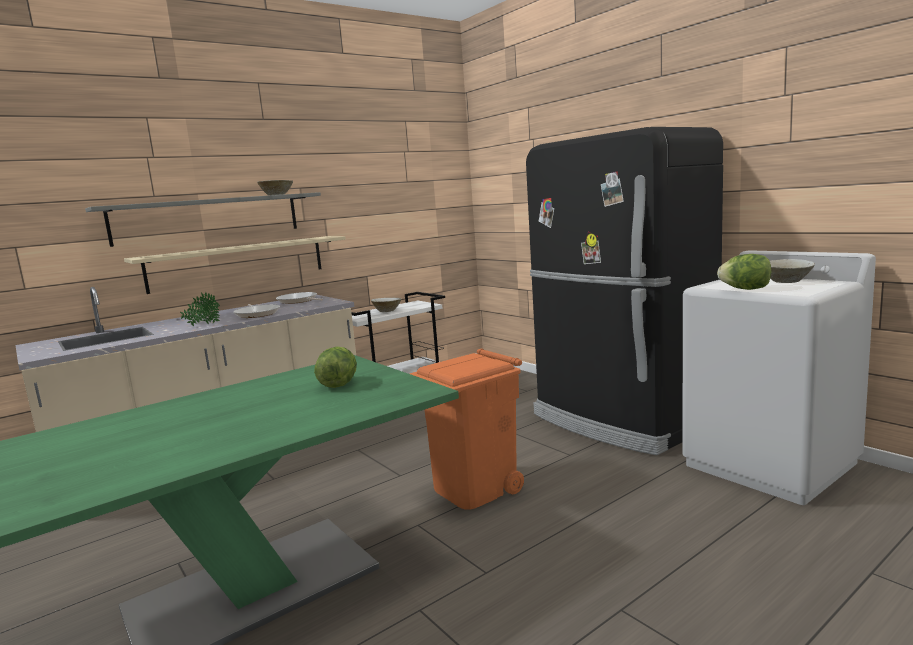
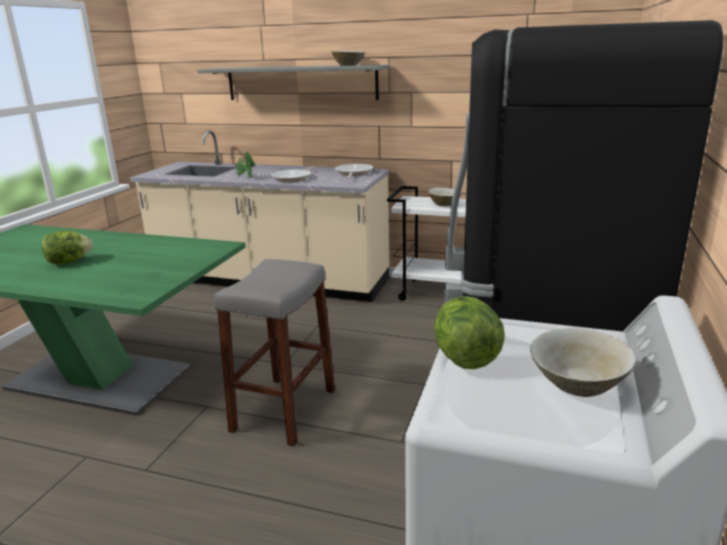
camera: 55 degrees right, 10 degrees up
beige shelf [124,236,346,294] -> none
lettuce [314,346,357,388] -> lettuce moved to [41,231,92,265]
orange trash can [410,349,524,510] -> grey stool [214,259,335,446]

